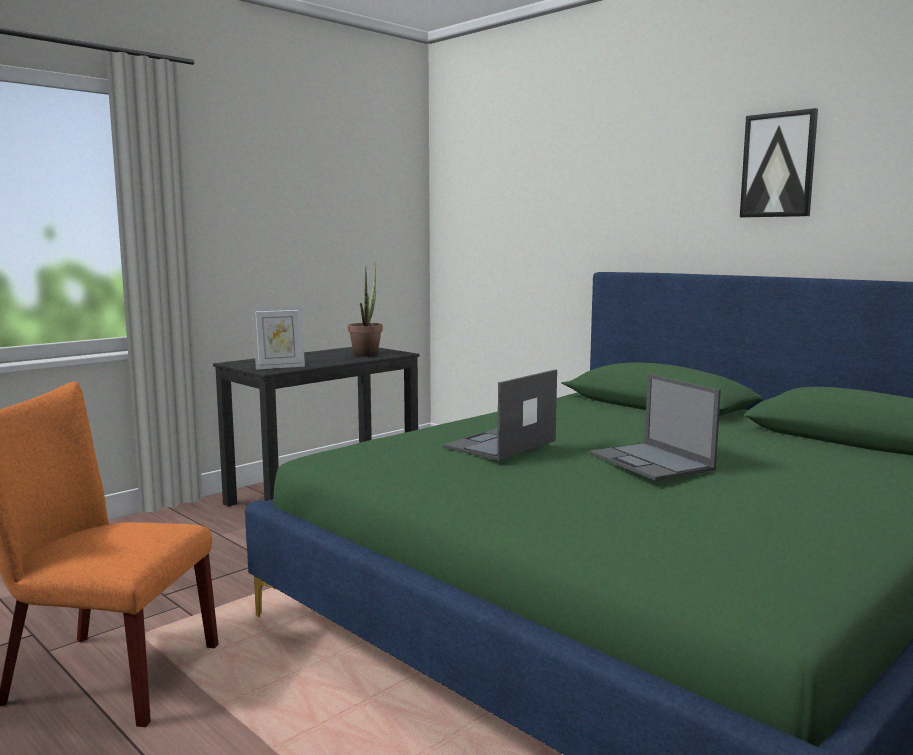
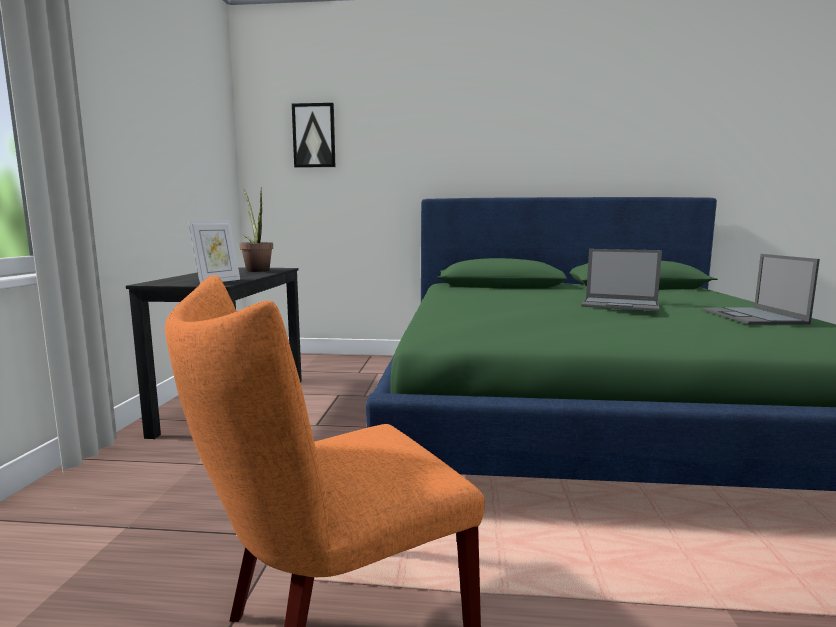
camera: 40 degrees left, 0 degrees up
laptop [443,369,557,461] -> laptop moved to [702,254,820,325]
picture [740,108,818,217] -> picture moved to [292,103,335,168]

